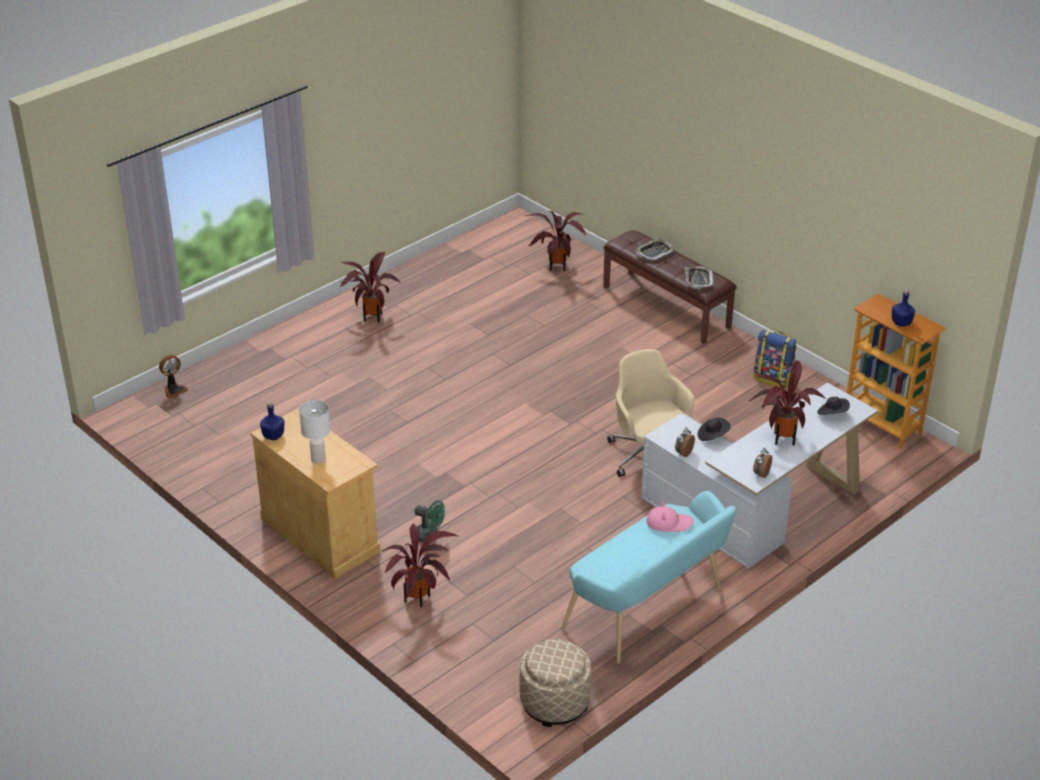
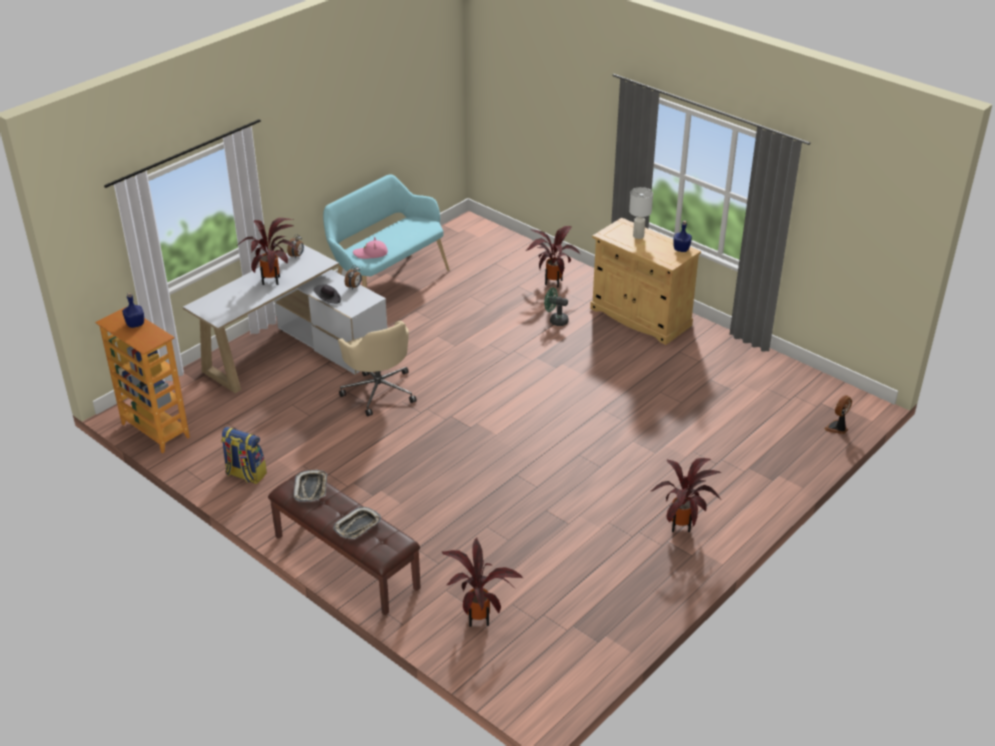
camera: 175 degrees right, 0 degrees up
beige ottoman [519,639,591,727] -> none
black hat [817,397,850,415] -> none

